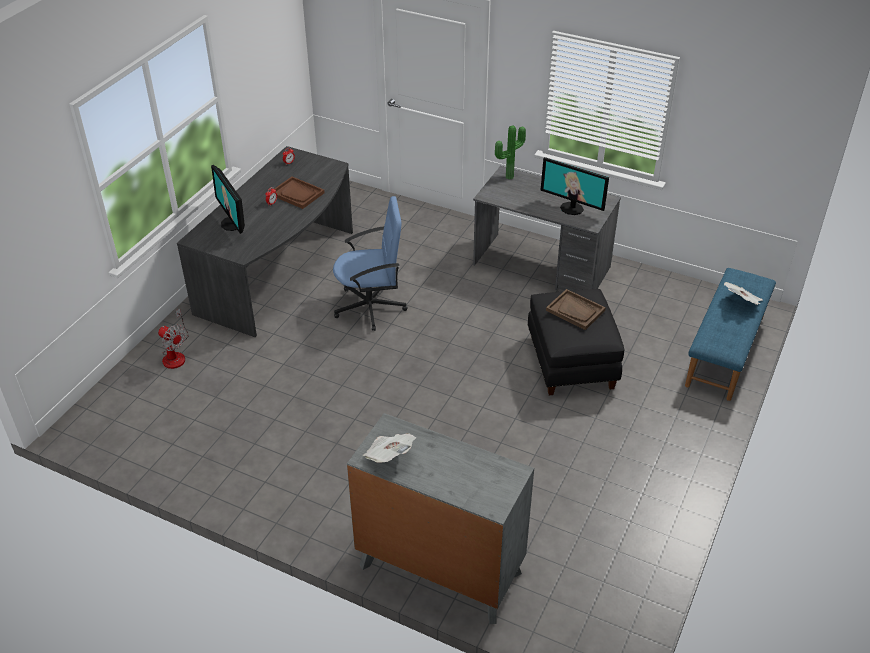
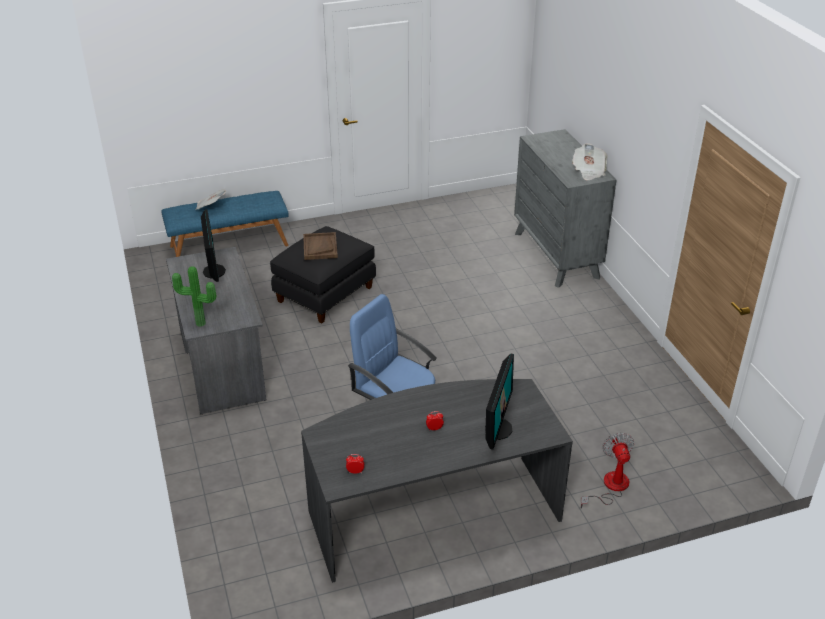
camera: 135 degrees left, 5 degrees down
brown tray [274,177,325,209] -> none

